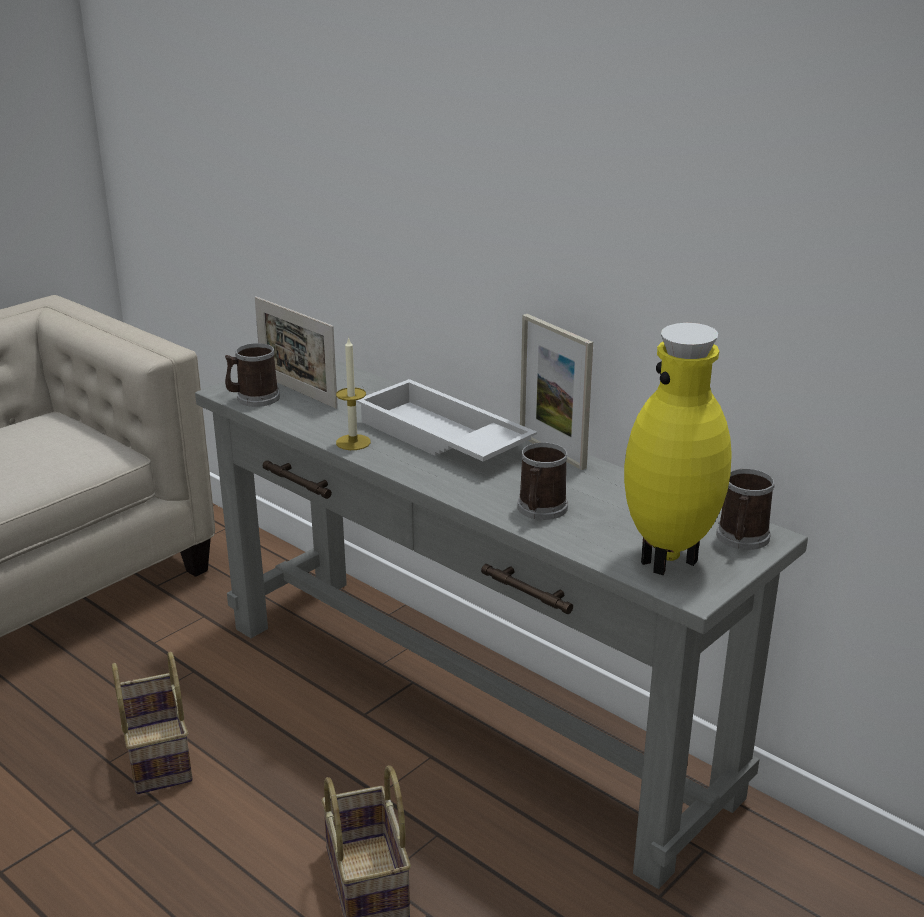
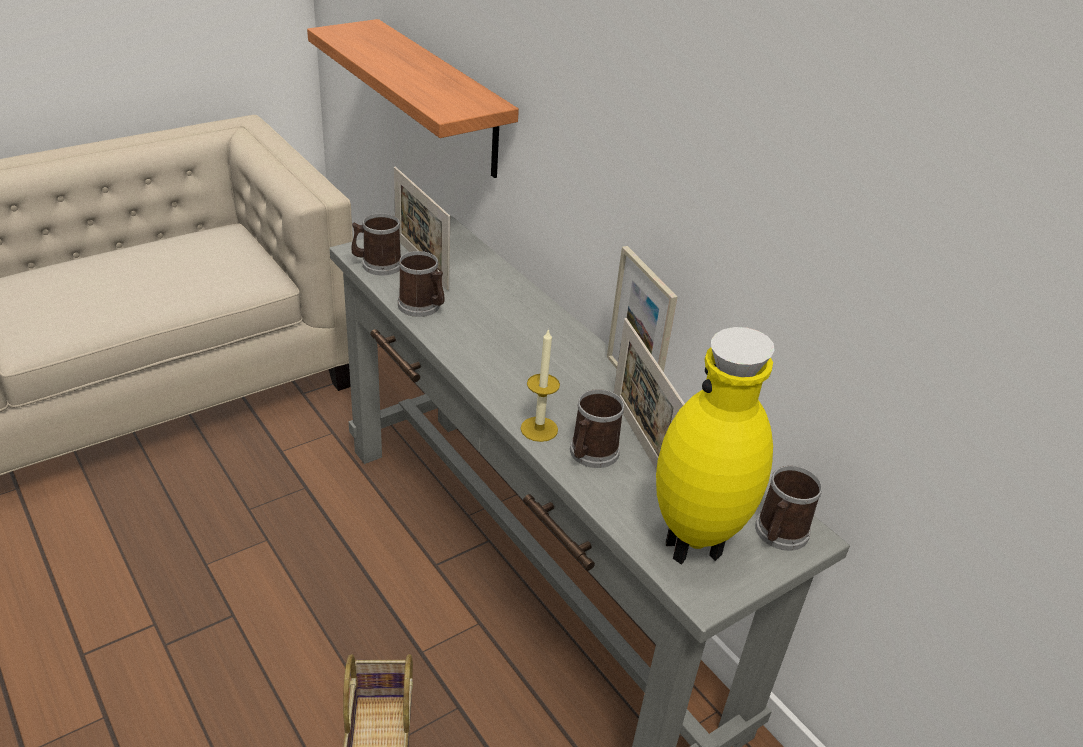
camera: 10 degrees right, 10 degrees up
basket [112,652,192,794] -> none
candle [336,336,371,450] -> candle moved to [521,328,560,442]
white tray [356,379,537,461] -> none
none -> shelf [307,19,519,178]
none -> mug [398,251,445,317]
none -> picture frame [614,318,685,470]

